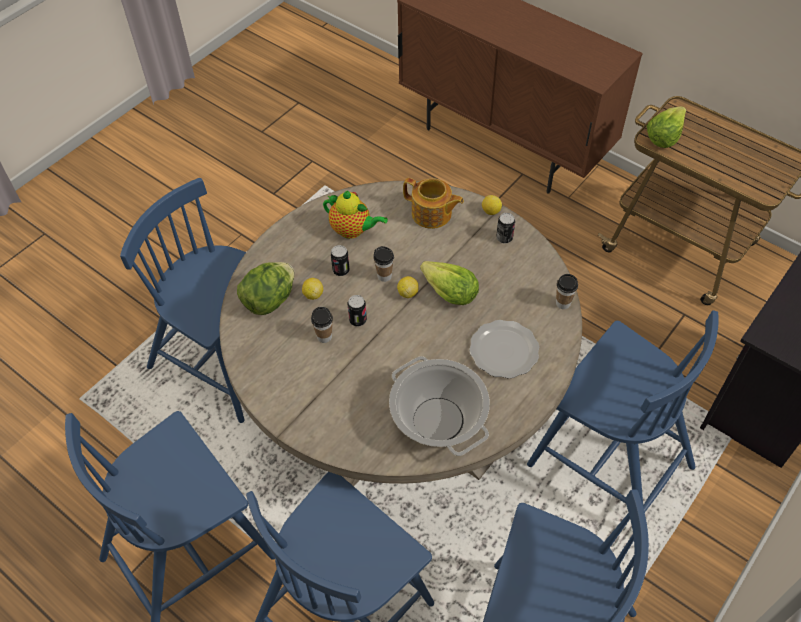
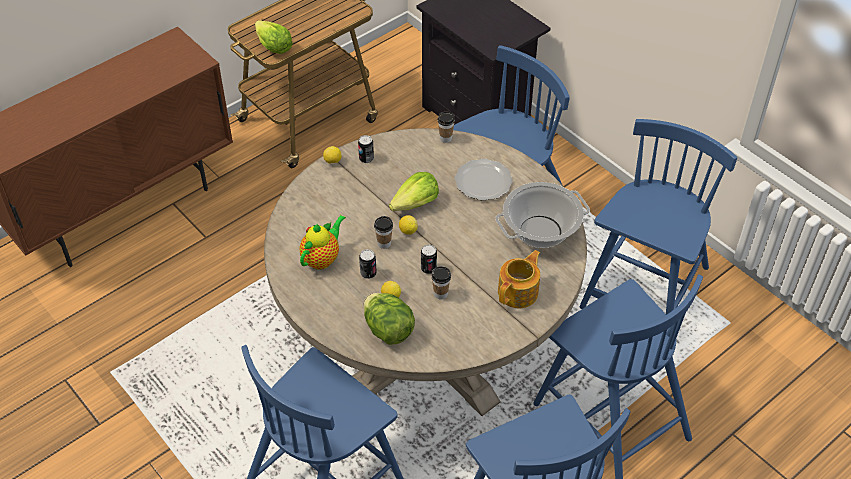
camera: 80 degrees left, 5 degrees down
teapot [403,178,464,229] -> teapot moved to [498,250,540,308]

